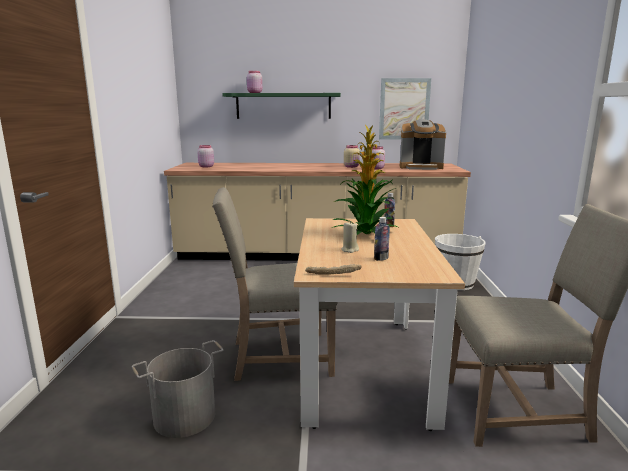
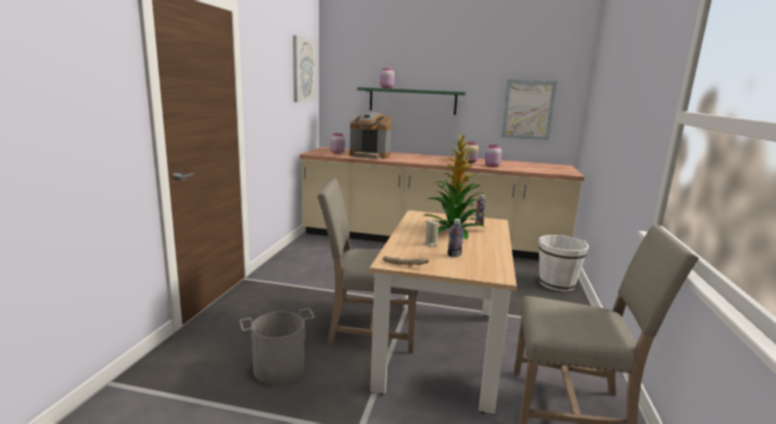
camera: 10 degrees right, 0 degrees up
coffee machine [400,119,446,170] -> coffee machine moved to [349,112,392,159]
none -> picture [293,35,316,102]

